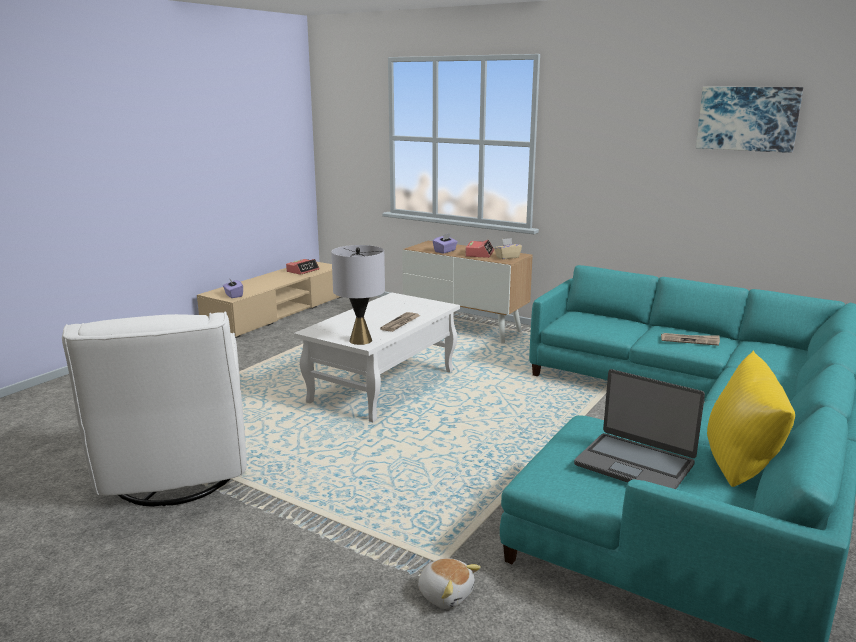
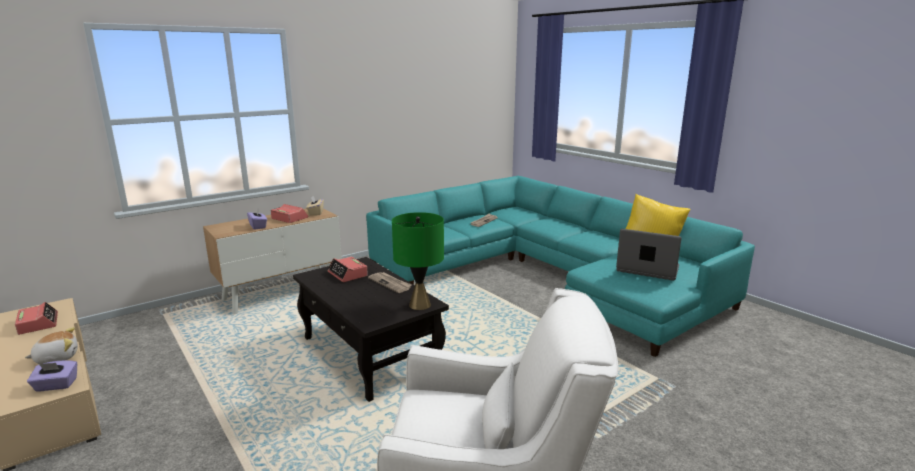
camera: 70 degrees left, 0 degrees up
white coffee table [294,293,460,422] -> black coffee table [293,257,449,402]
grey table lamp [331,245,385,345] -> green table lamp [392,212,444,310]
plush toy [418,558,481,609] -> plush toy moved to [25,327,78,364]
laptop [574,369,705,489] -> laptop turned 120 degrees counterclockwise [616,229,681,281]
picture [696,87,803,153] -> none
none -> alarm clock [328,257,368,282]

